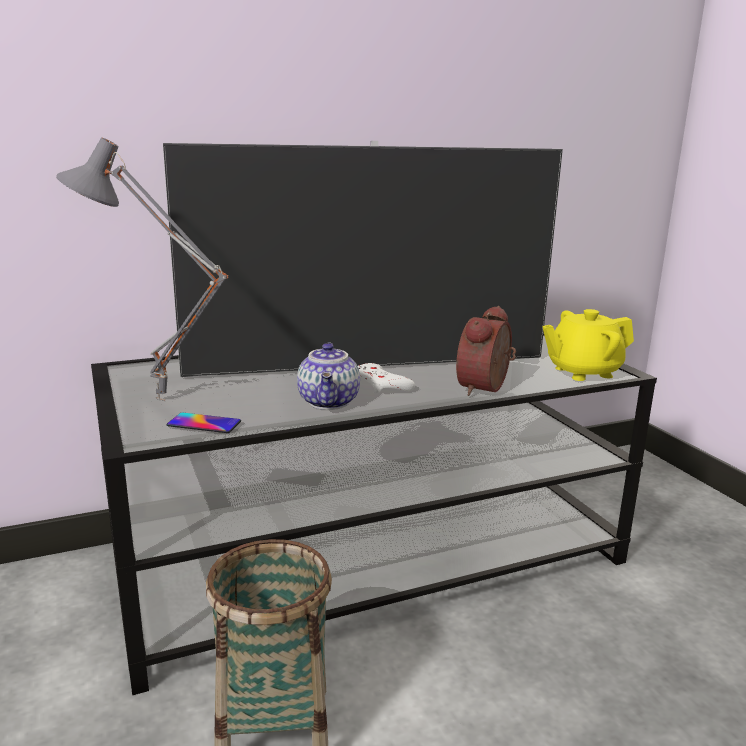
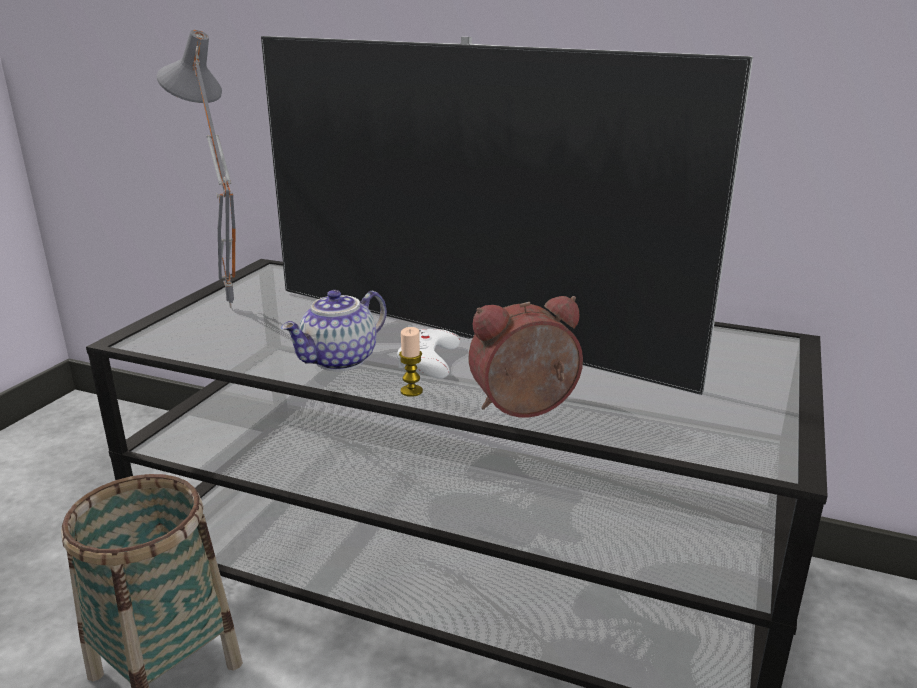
camera: 45 degrees right, 5 degrees up
phone [167,413,241,433] -> none
yellow teapot [543,309,634,381] -> none
none -> candle [399,327,423,397]

